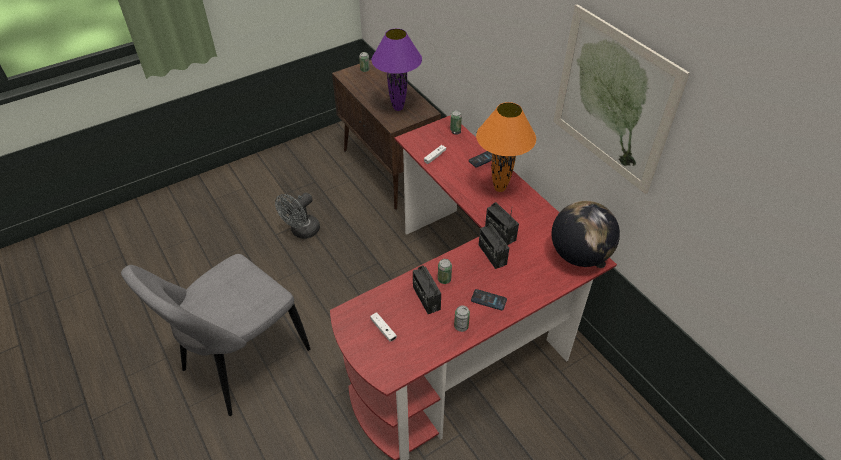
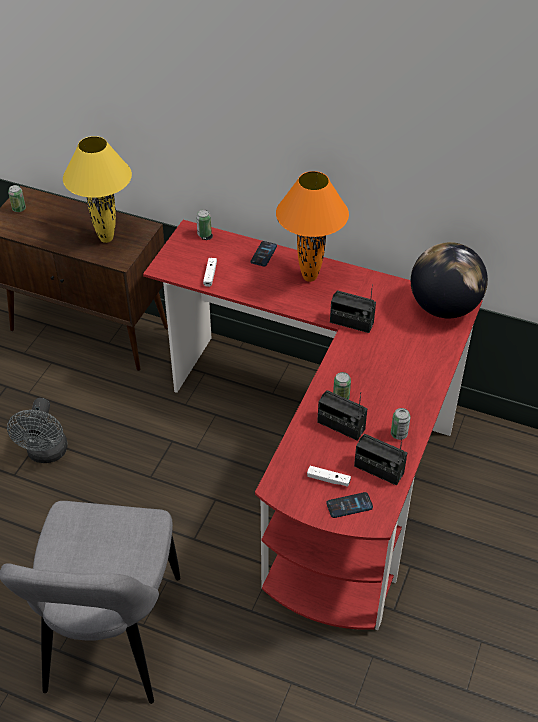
camera: 35 degrees left, 0 degrees up
purple table lamp [372,28,422,111] -> yellow table lamp [63,136,132,243]
phone [471,289,507,310] -> phone moved to [326,492,373,518]
radio [478,223,509,269] -> radio moved to [354,434,407,486]
picture [553,4,690,194] -> none

